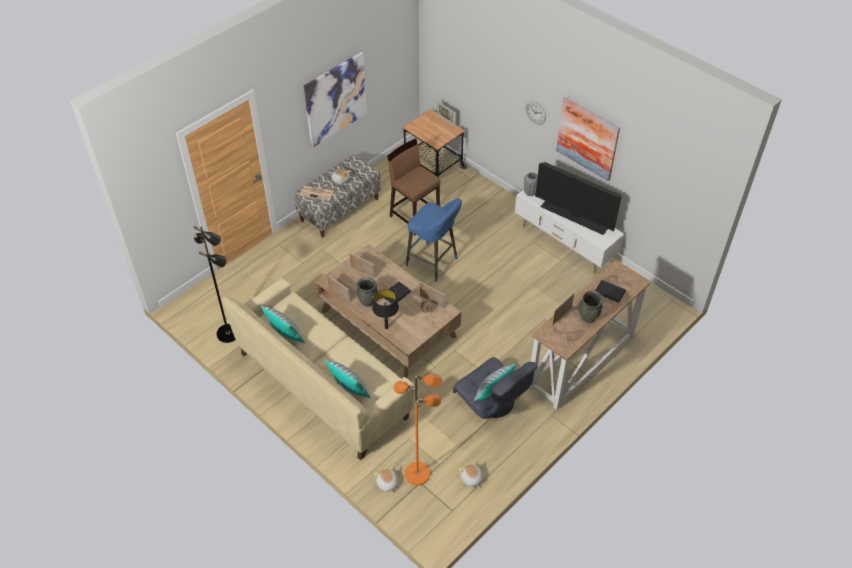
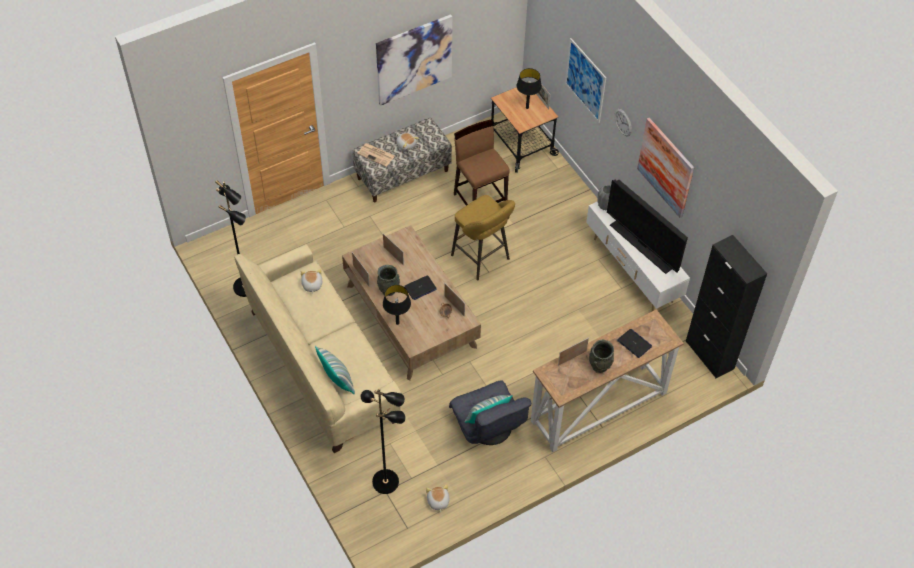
camera: 15 degrees right, 5 degrees up
pillow [261,305,305,343] -> none
plush toy [374,466,398,493] -> plush toy moved to [301,269,322,294]
orange floor lamp [394,373,442,485] -> black floor lamp [360,388,406,494]
blue stool [406,199,462,281] -> yellow stool [451,195,515,281]
none -> black table lamp [517,68,542,109]
none -> picture [565,38,606,123]
none -> black cabinet [686,235,767,378]

